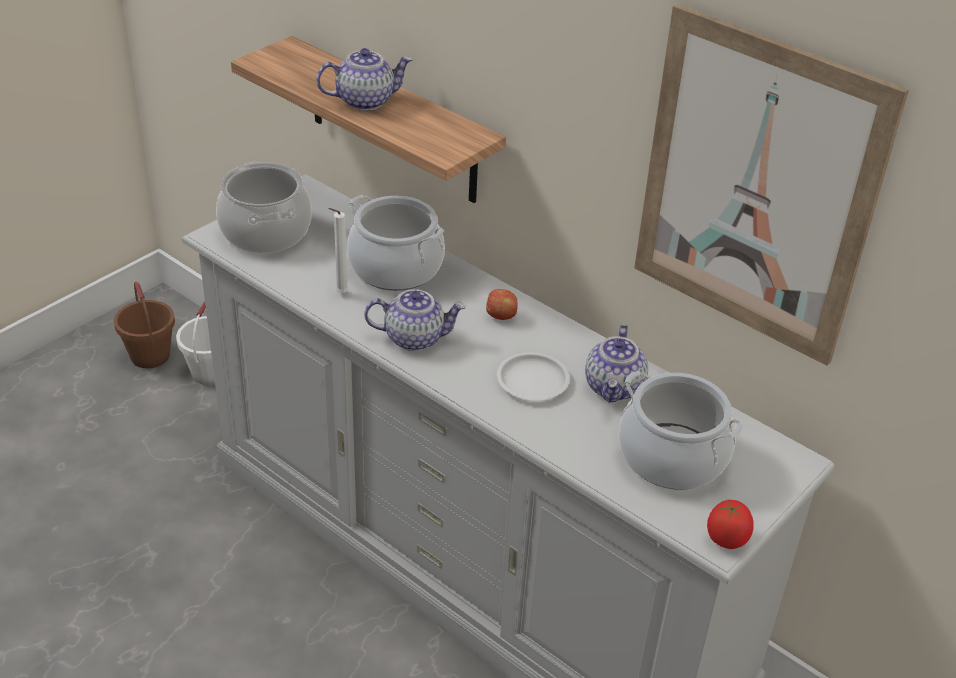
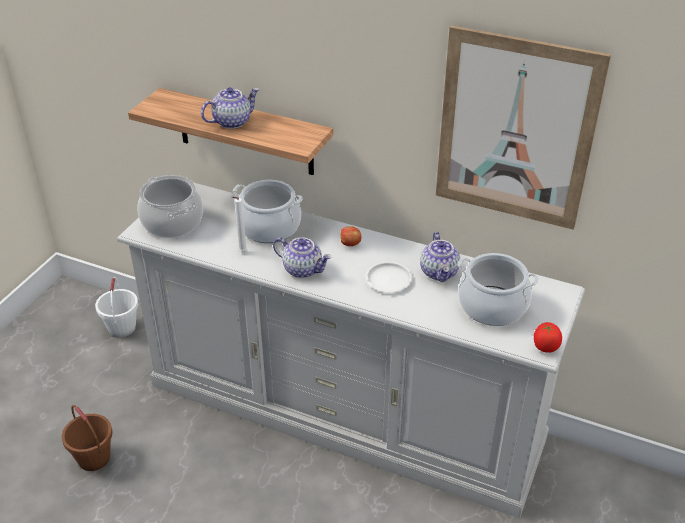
camera: 15 degrees left, 0 degrees up
brown bucket [114,282,175,368] -> brown bucket moved to [62,405,113,471]
teapot [364,289,466,351] -> teapot turned 45 degrees clockwise [273,237,332,278]

